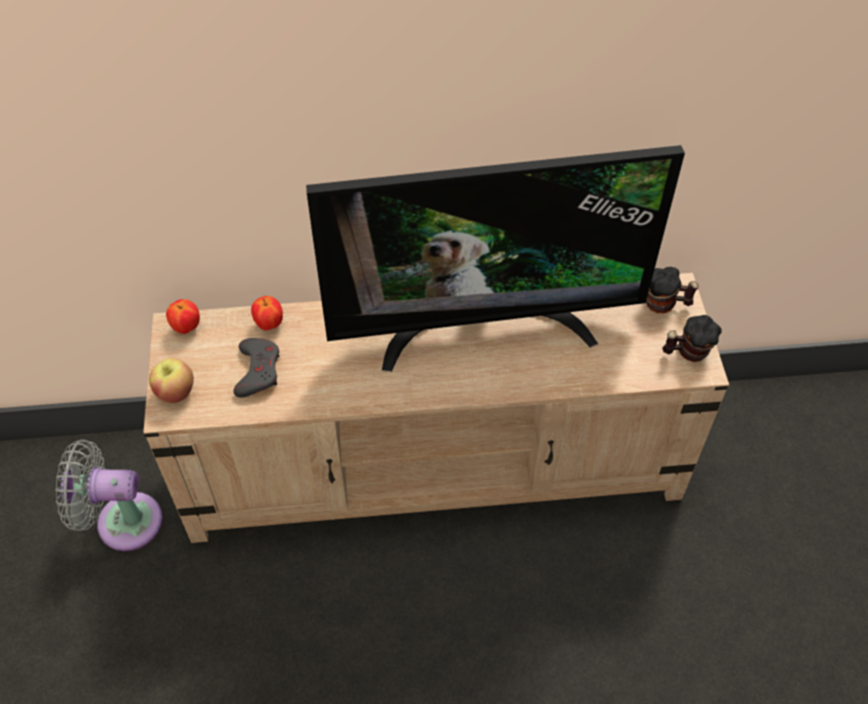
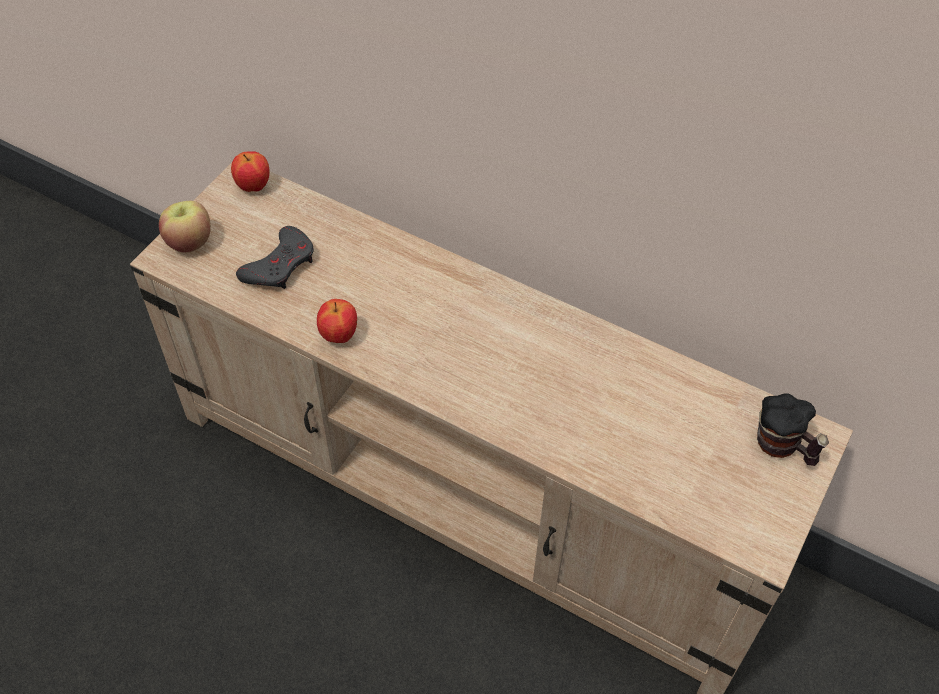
camera: 35 degrees right, 0 degrees up
grey fan [55,440,163,551] -> none
apple [251,296,283,330] -> apple moved to [317,299,357,343]
television [306,145,685,372] -> none
mug [662,315,722,362] -> none

